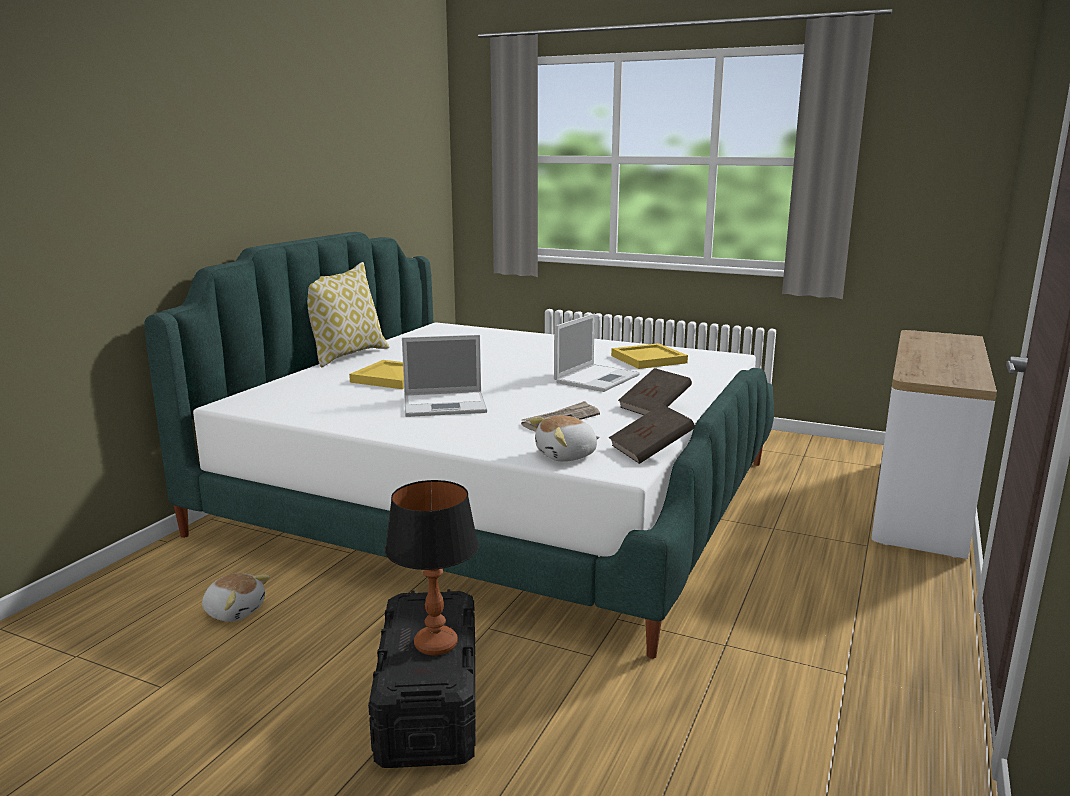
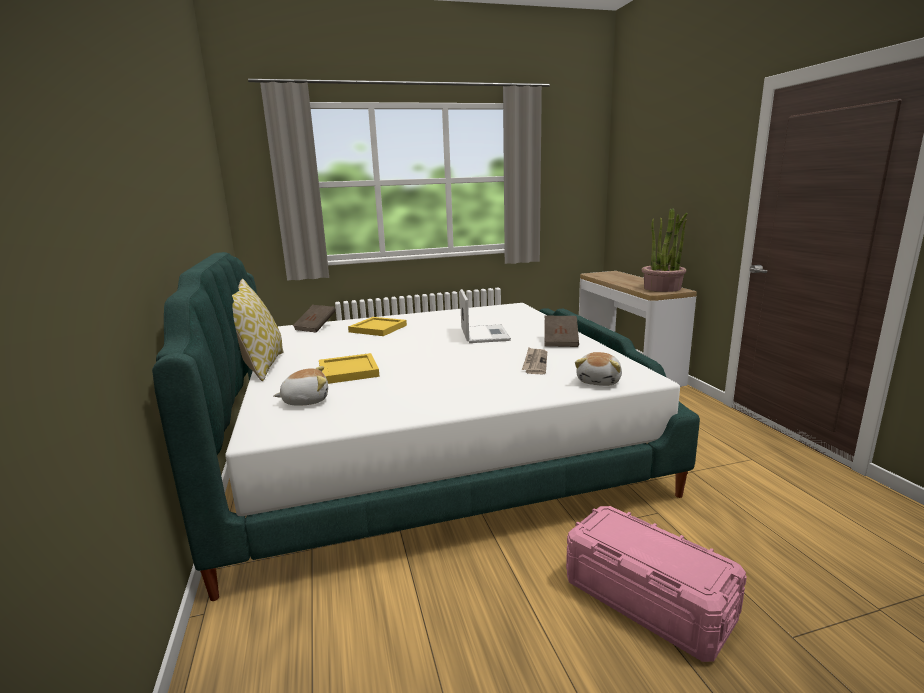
camera: 40 degrees left, 0 degrees up
plush toy [202,573,270,622] -> plush toy moved to [273,366,328,406]
black storage box [368,589,476,768] -> pink storage box [566,506,747,662]
table lamp [385,480,479,655] -> none
laptop [402,335,487,417] -> none
brown book [609,404,695,464] -> brown book moved to [293,305,336,332]
yellow tray [611,343,688,369] -> yellow tray moved to [348,317,407,336]
none -> potted plant [642,208,688,292]

